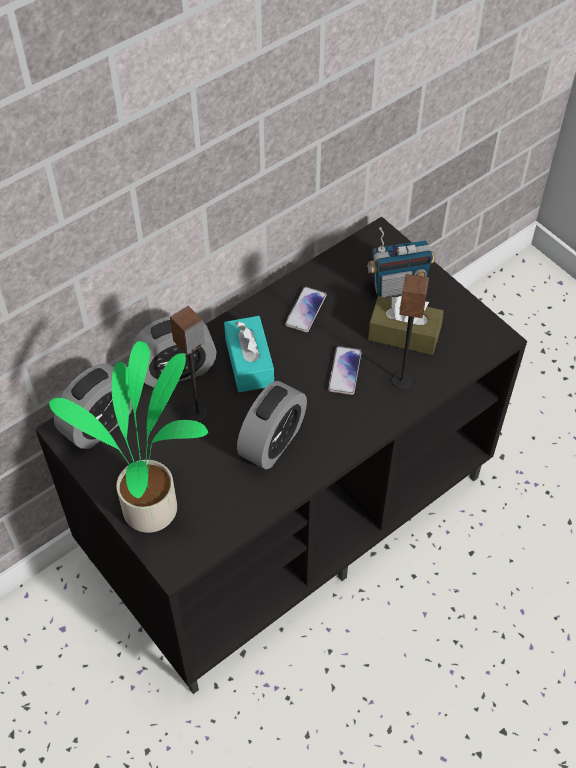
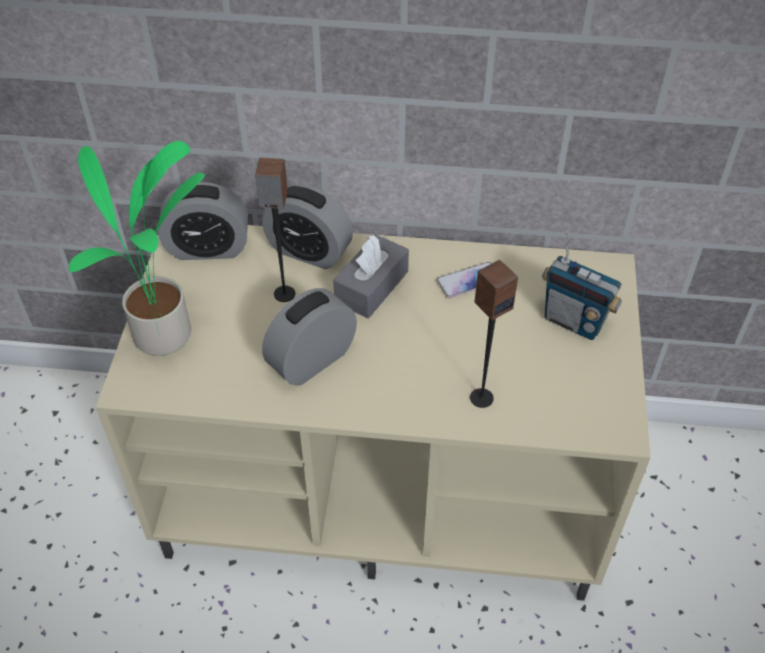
camera: 45 degrees right, 5 degrees down
black tv stand [35,216,527,694] -> beige tv stand [95,225,650,601]
turquoise tissue box [224,316,274,392] -> grey tissue box [333,234,409,319]
alarm clock [237,381,307,469] -> alarm clock turned 150 degrees clockwise [262,288,357,386]
phone [328,346,362,395] -> none
brown tissue box [368,296,444,355] -> none

